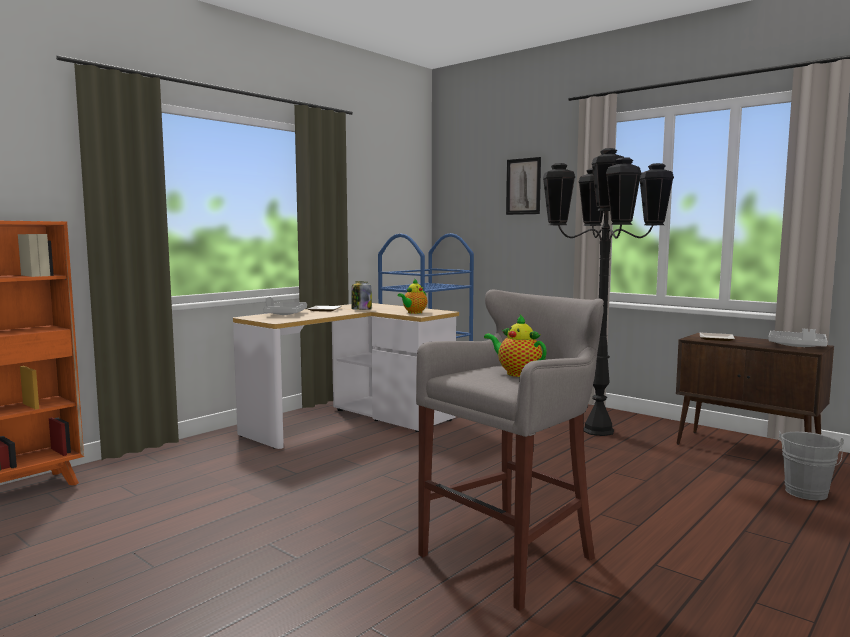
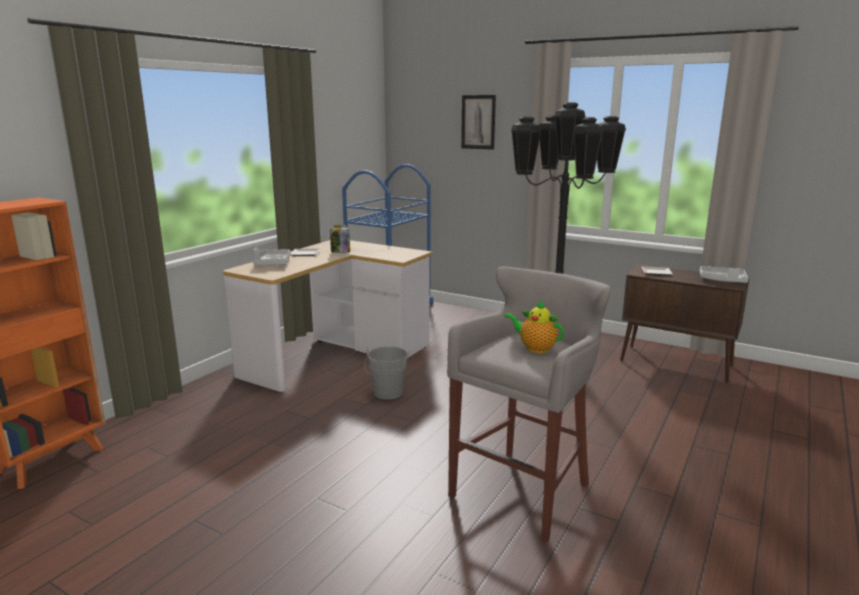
camera: 10 degrees left, 10 degrees up
teapot [398,278,427,314] -> none
grey bucket [779,431,844,500] -> grey bucket moved to [365,346,409,399]

